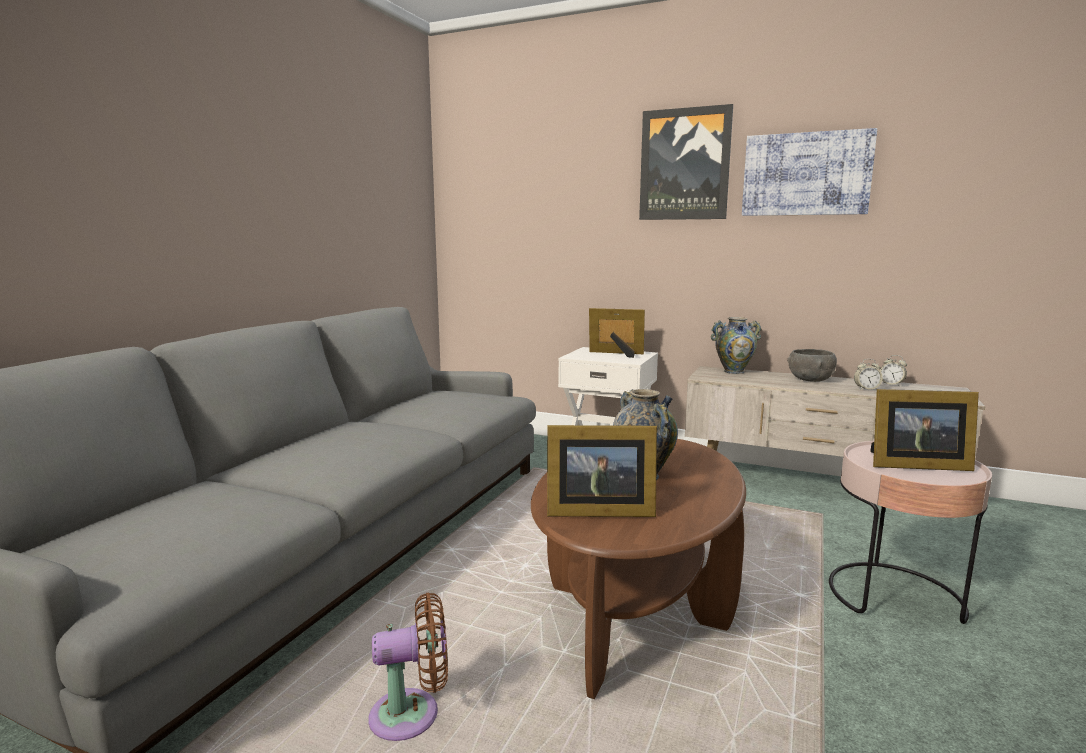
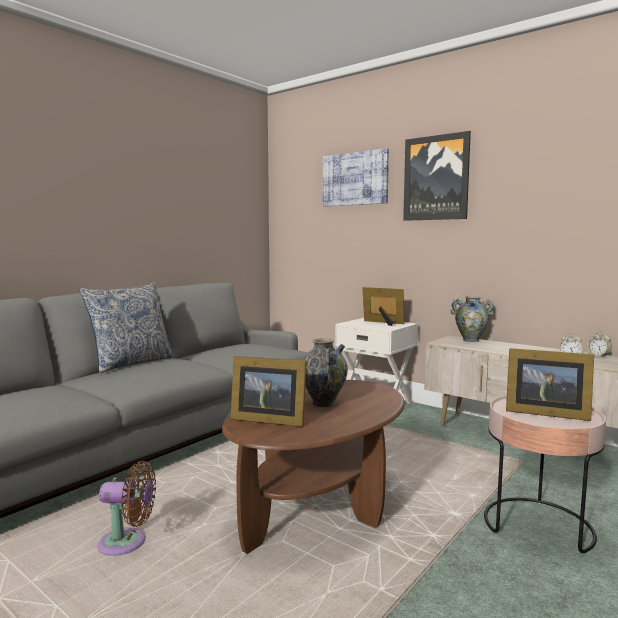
camera: 15 degrees right, 5 degrees down
picture [742,128,877,216] -> picture moved to [323,148,389,206]
grey bowl [787,349,837,382] -> none
none -> pillow [79,282,175,373]

